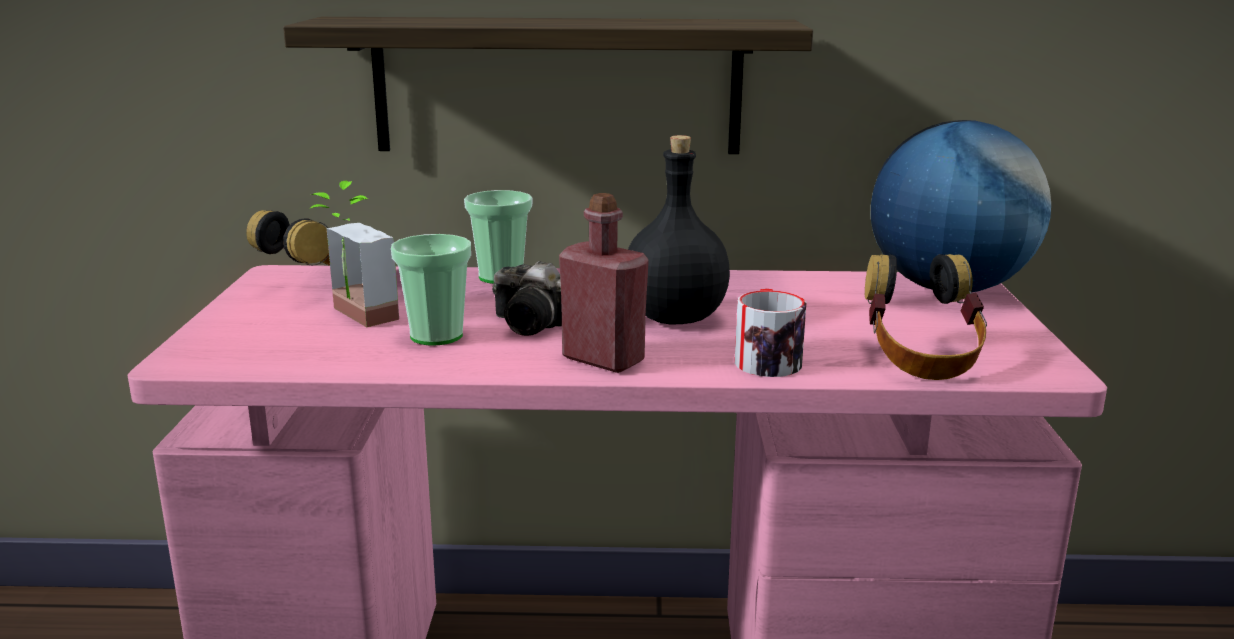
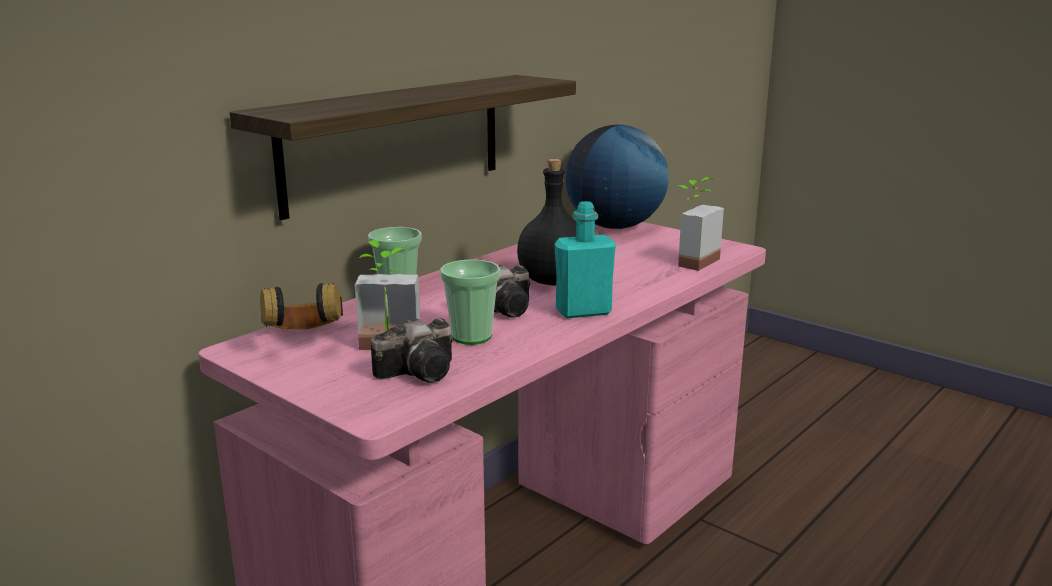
camera: 50 degrees left, 0 degrees up
red bottle [559,193,649,373] -> turquoise bottle [555,201,616,318]
mug [735,289,807,377] -> none
headphones [865,254,987,380] -> potted plant [678,177,724,271]
none -> camera [371,318,453,383]

